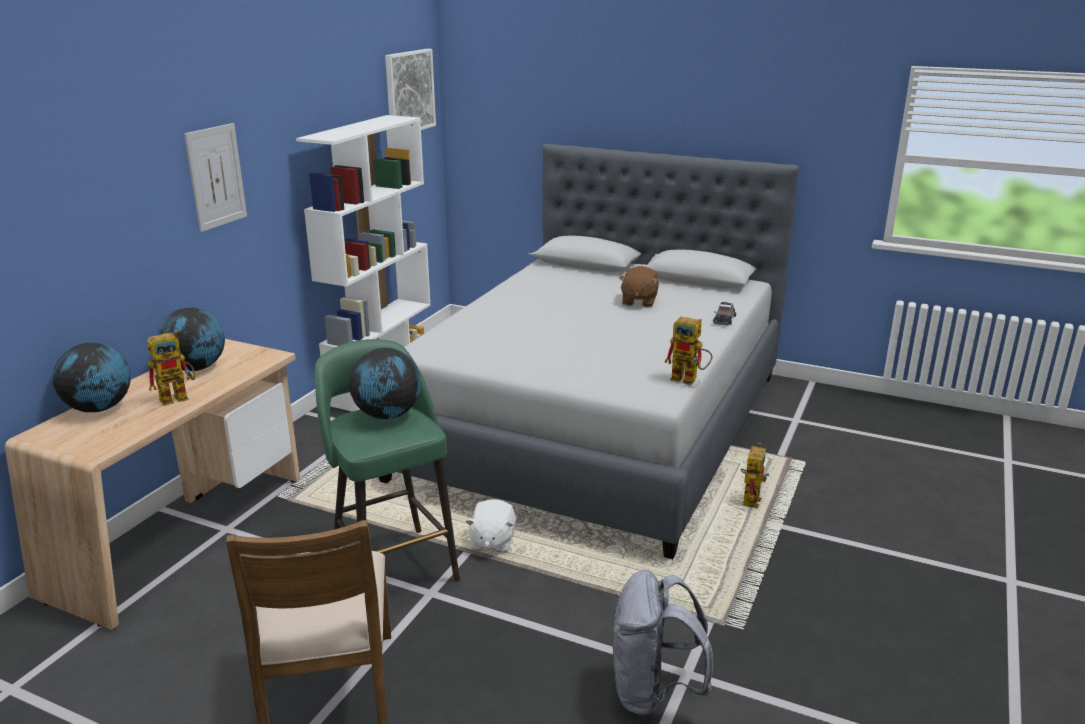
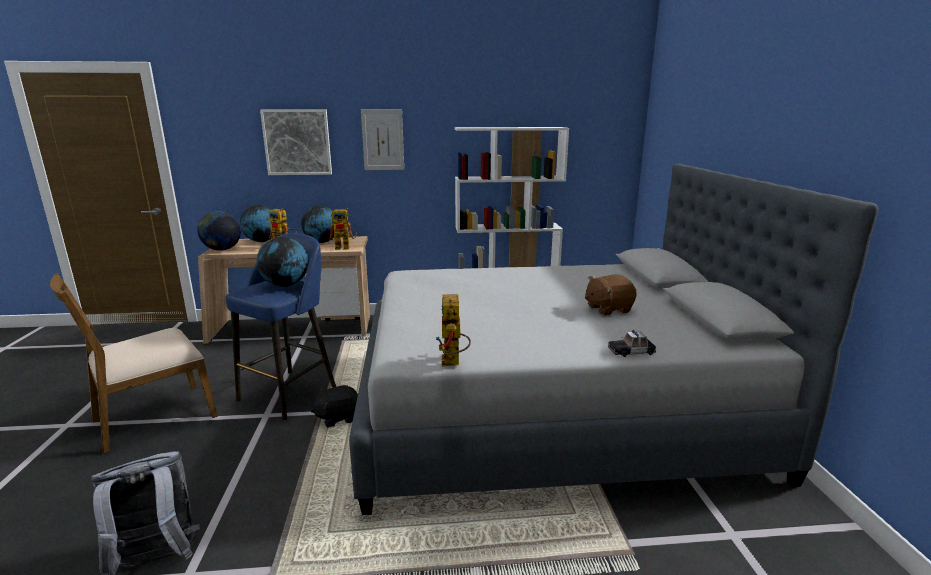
camera: 60 degrees right, 5 degrees down
green stool [315,339,460,582] -> blue stool [226,233,336,420]
picture [385,49,436,130] -> picture moved to [260,110,332,175]
white plush toy [465,499,516,553] -> black plush toy [311,385,358,428]
toy robot [741,443,769,508] -> toy robot moved to [329,208,357,250]
none -> globe [197,211,241,251]

